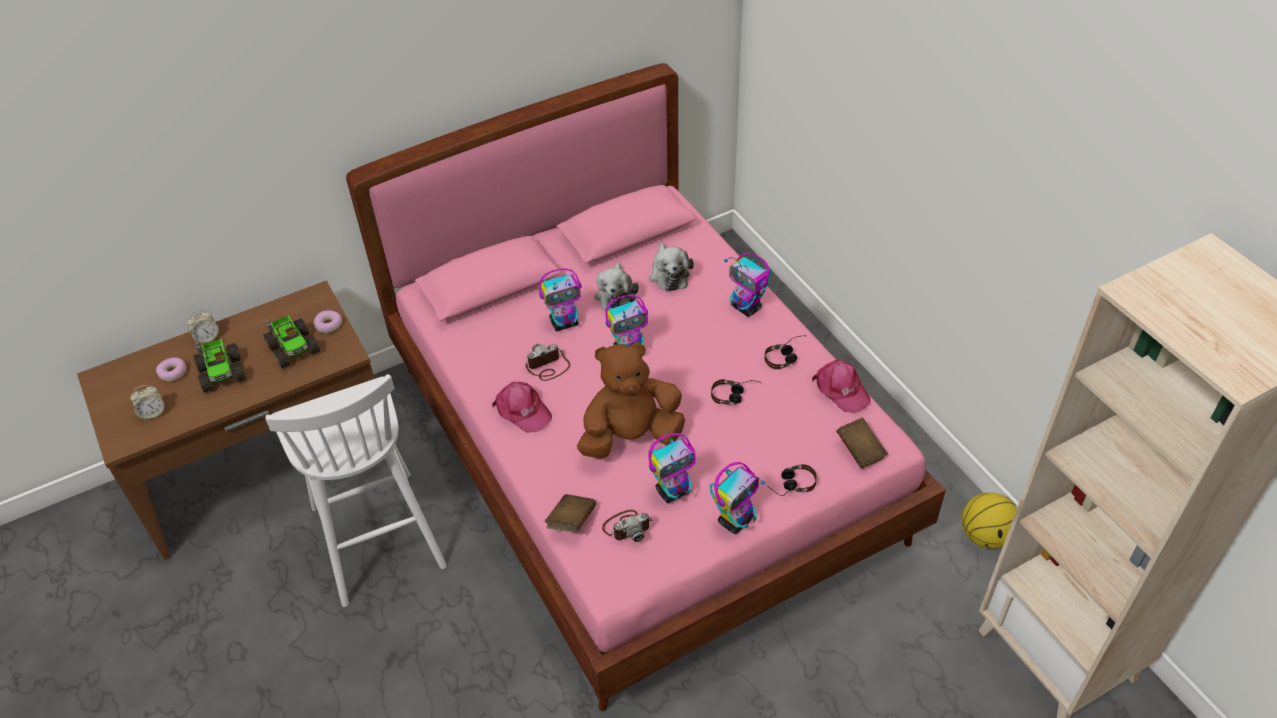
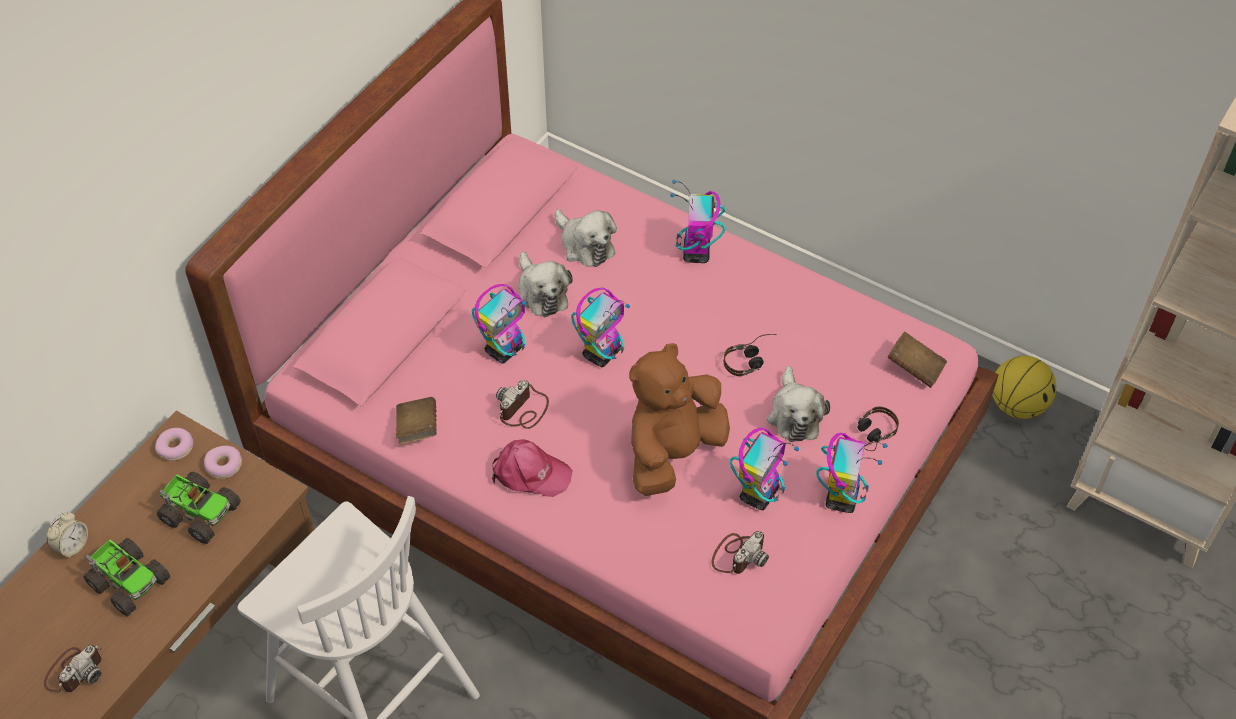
camera: 30 degrees left, 5 degrees up
alarm clock [131,385,164,420] -> camera [44,645,102,693]
donut [156,357,186,381] -> donut moved to [155,428,193,461]
brown book [545,494,596,533] -> brown book moved to [396,397,437,444]
toy robot [724,253,771,317] -> toy robot turned 75 degrees clockwise [670,180,726,263]
headphones [765,335,805,369] -> none
pink cap [812,360,871,413] -> none
none -> plush toy [767,366,830,442]

